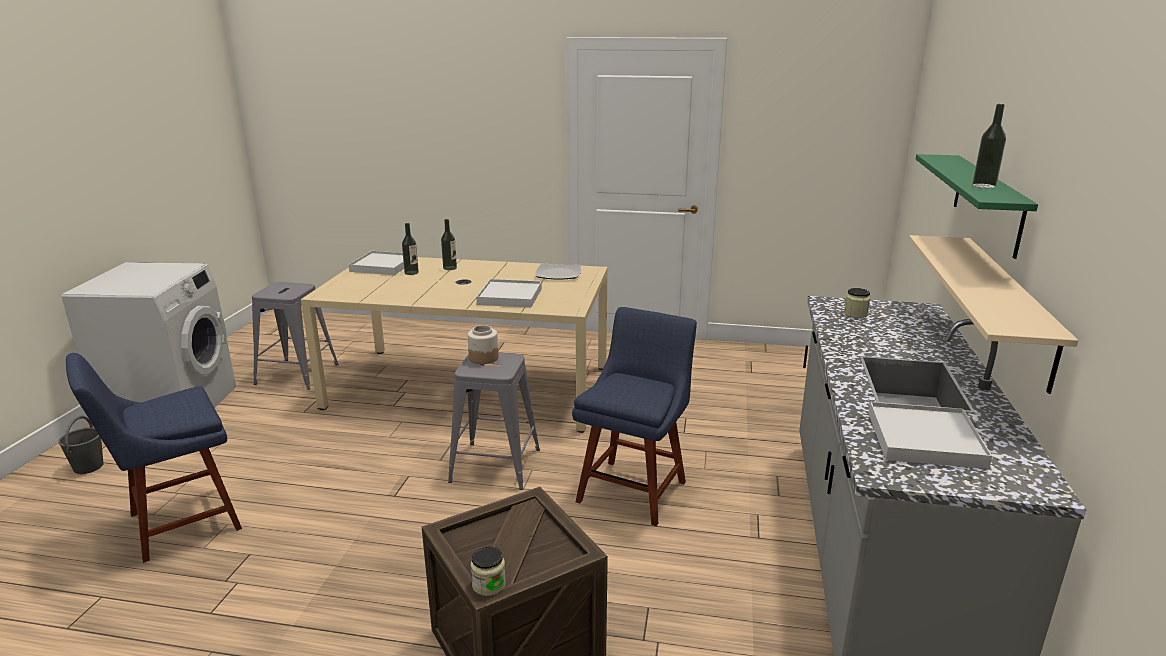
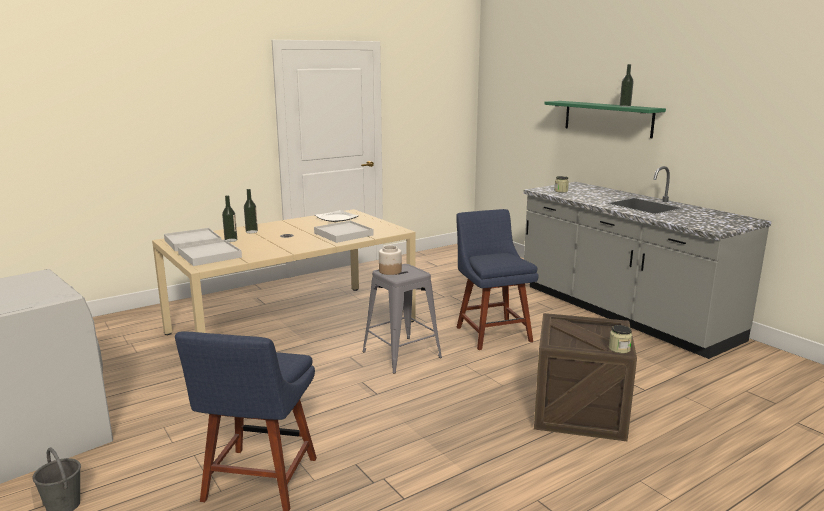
camera: 45 degrees left, 5 degrees down
grey stool [252,282,338,390] -> none
white tray [869,402,992,469] -> white tray moved to [178,239,242,266]
beige shelf [909,235,1078,394] -> none

